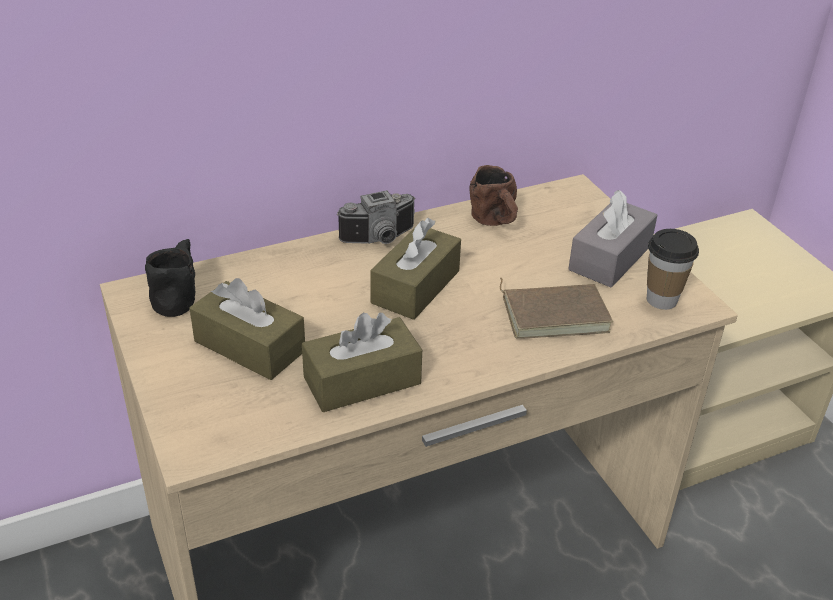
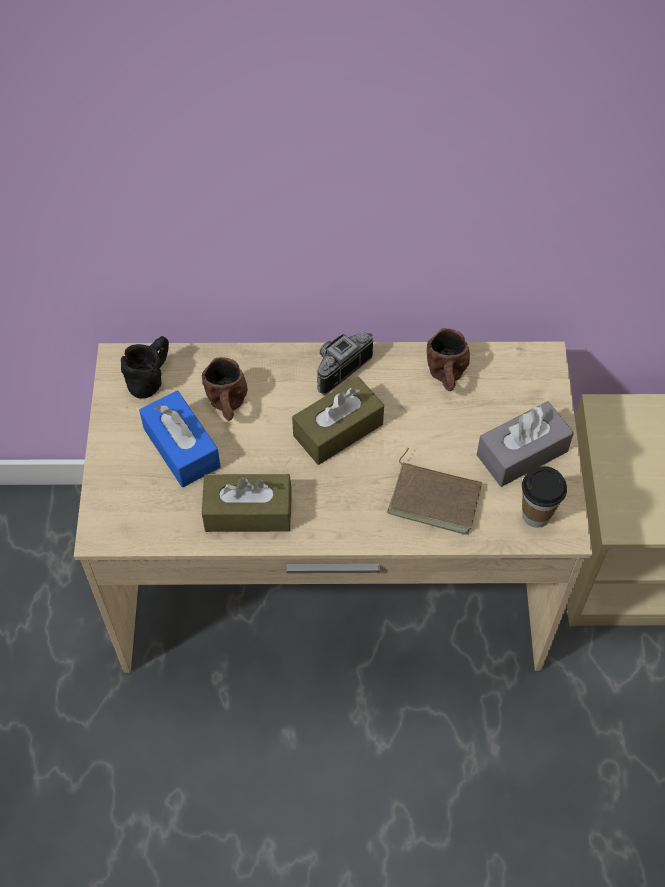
camera: 25 degrees right, 20 degrees up
brown tissue box [189,278,305,380] -> blue tissue box [139,391,221,487]
camera [337,190,415,244] -> camera turned 135 degrees clockwise [317,332,373,395]
none -> brown mug [202,357,248,421]

